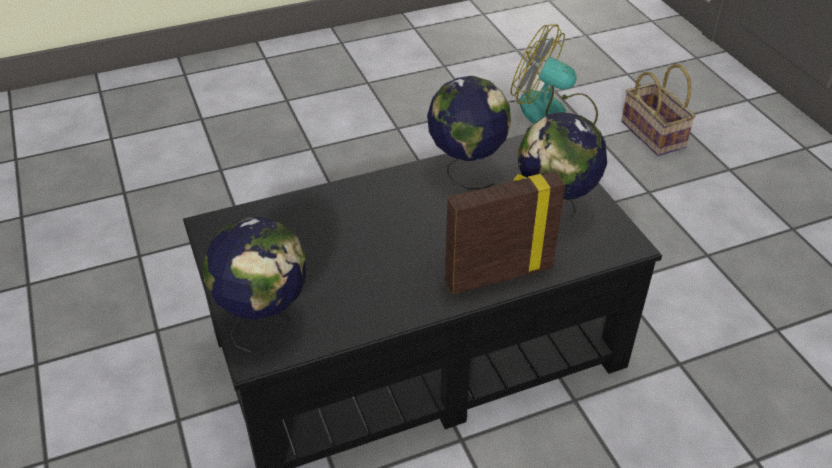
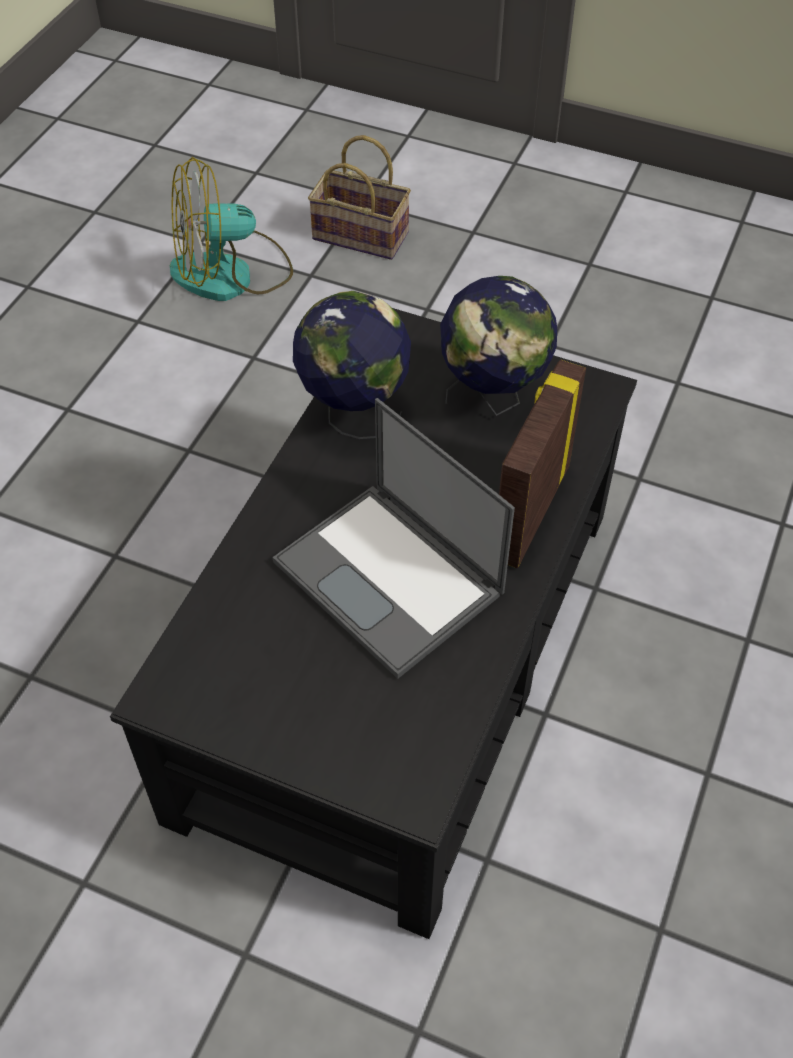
camera: 45 degrees left, 10 degrees up
globe [203,217,306,353] -> none
none -> laptop [273,398,515,679]

